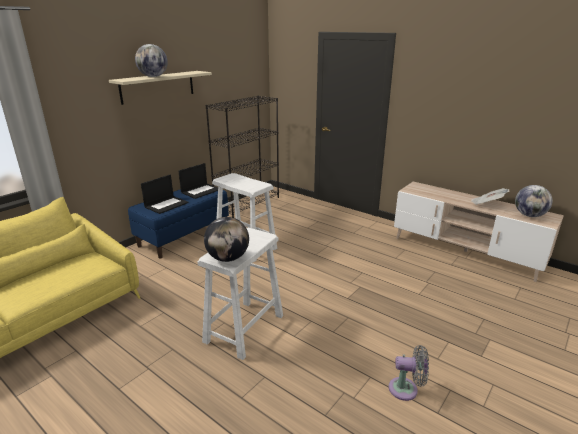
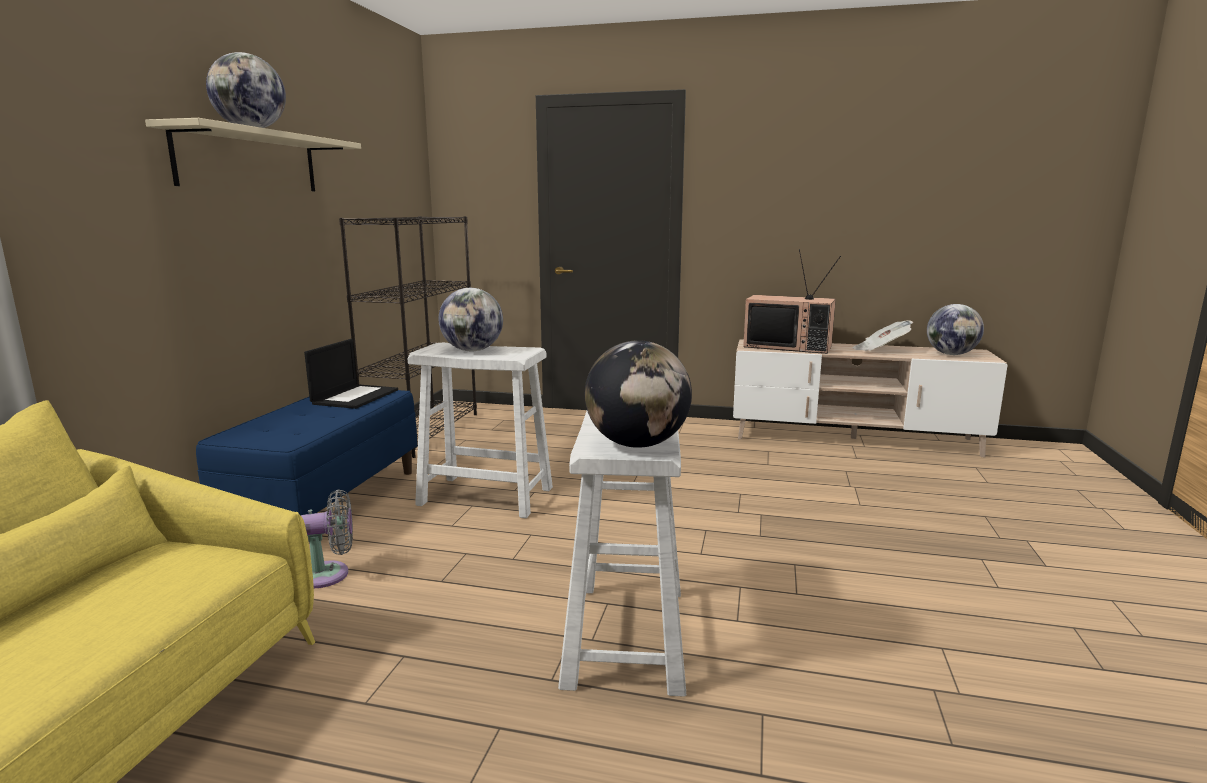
camera: 25 degrees left, 10 degrees down
laptop [141,175,189,214] -> none
grey fan [389,345,429,401] -> grey fan moved to [301,490,353,588]
none -> globe [439,288,503,351]
none -> television [743,249,841,354]

